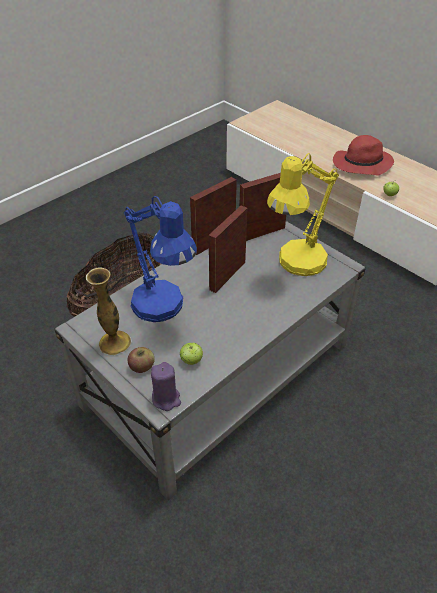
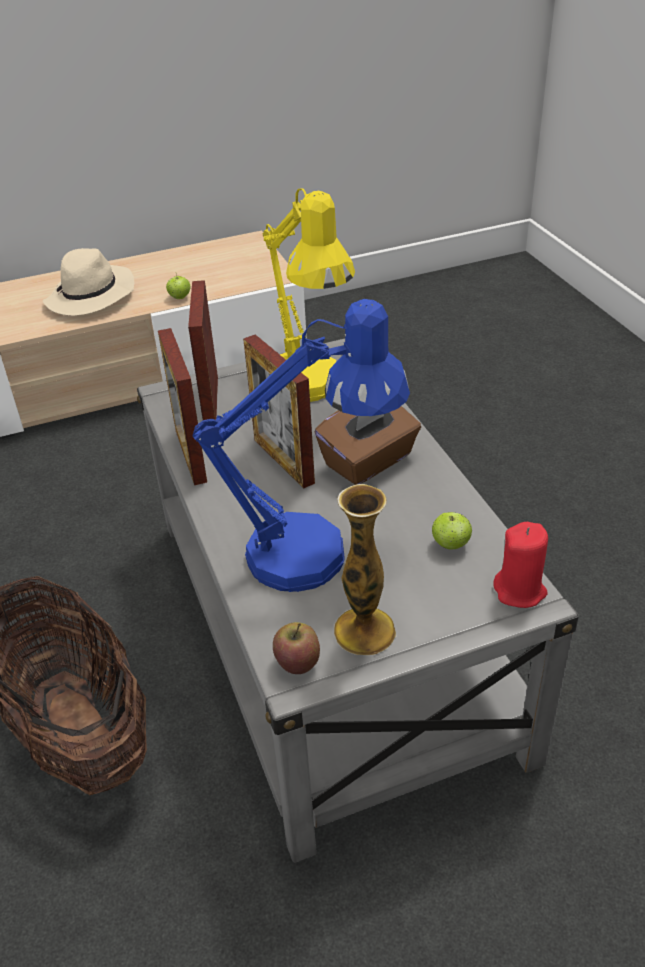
camera: 65 degrees left, 5 degrees down
apple [128,347,155,373] -> apple moved to [273,622,320,674]
purple candle [151,362,181,411] -> red candle [493,522,548,608]
red hat [333,135,394,176] -> beige hat [43,248,134,316]
none -> brown tissue box [315,406,421,485]

